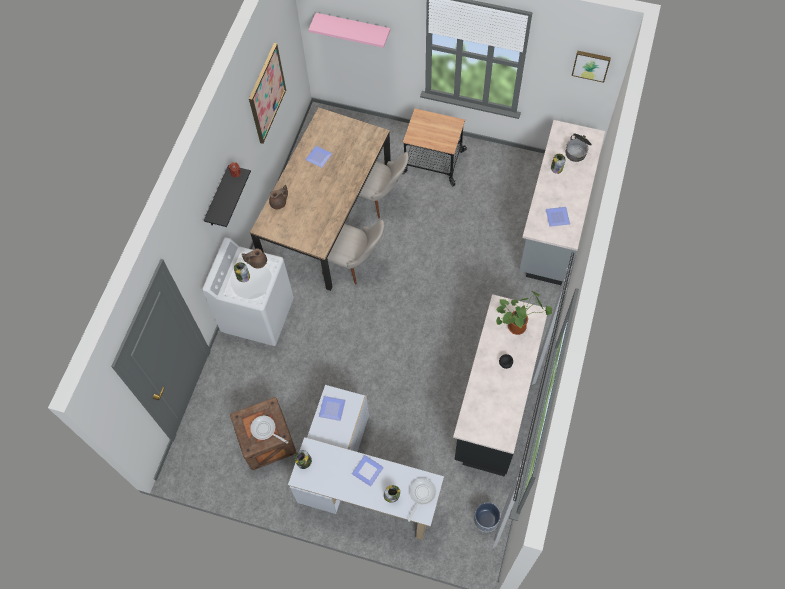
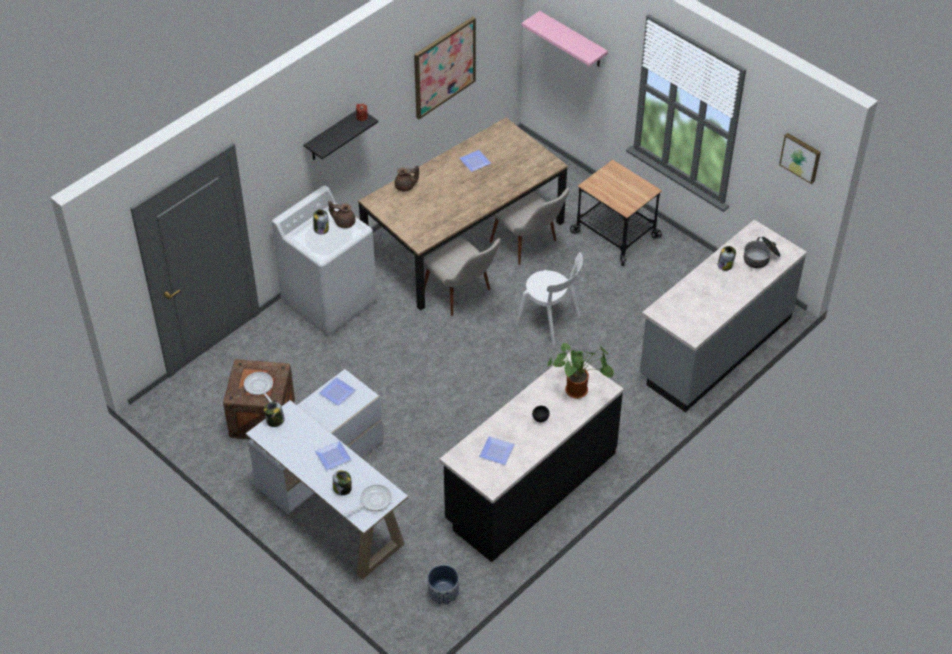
camera: 25 degrees right, 15 degrees down
plate [546,207,570,227] -> plate moved to [479,436,515,465]
none -> white chair [516,252,583,345]

